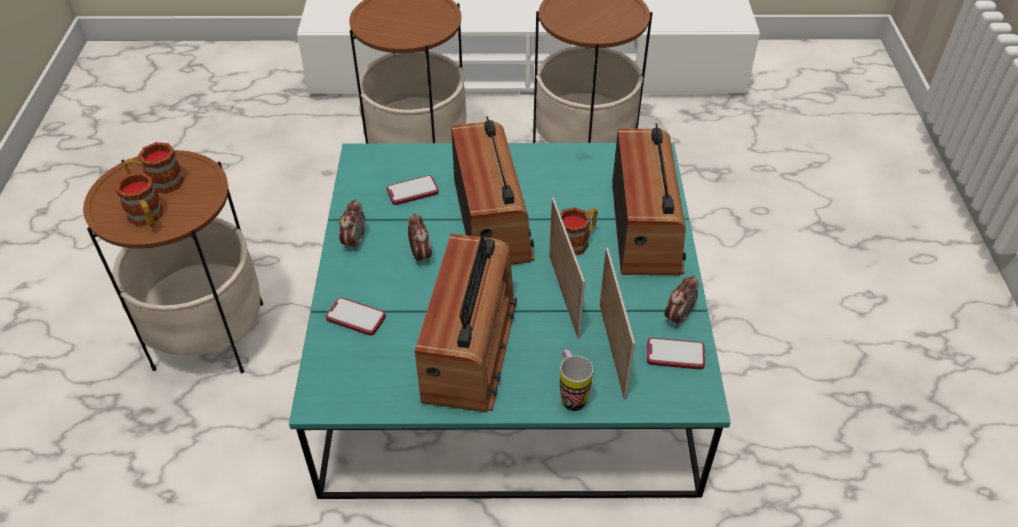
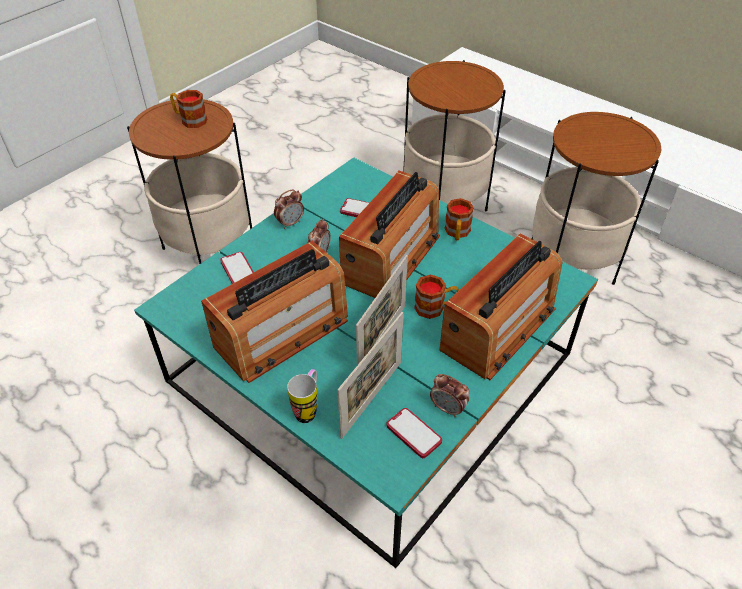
camera: 40 degrees right, 0 degrees up
mug [116,173,163,227] -> mug moved to [445,198,474,240]
alarm clock [664,275,698,328] -> alarm clock turned 45 degrees clockwise [430,374,470,418]

